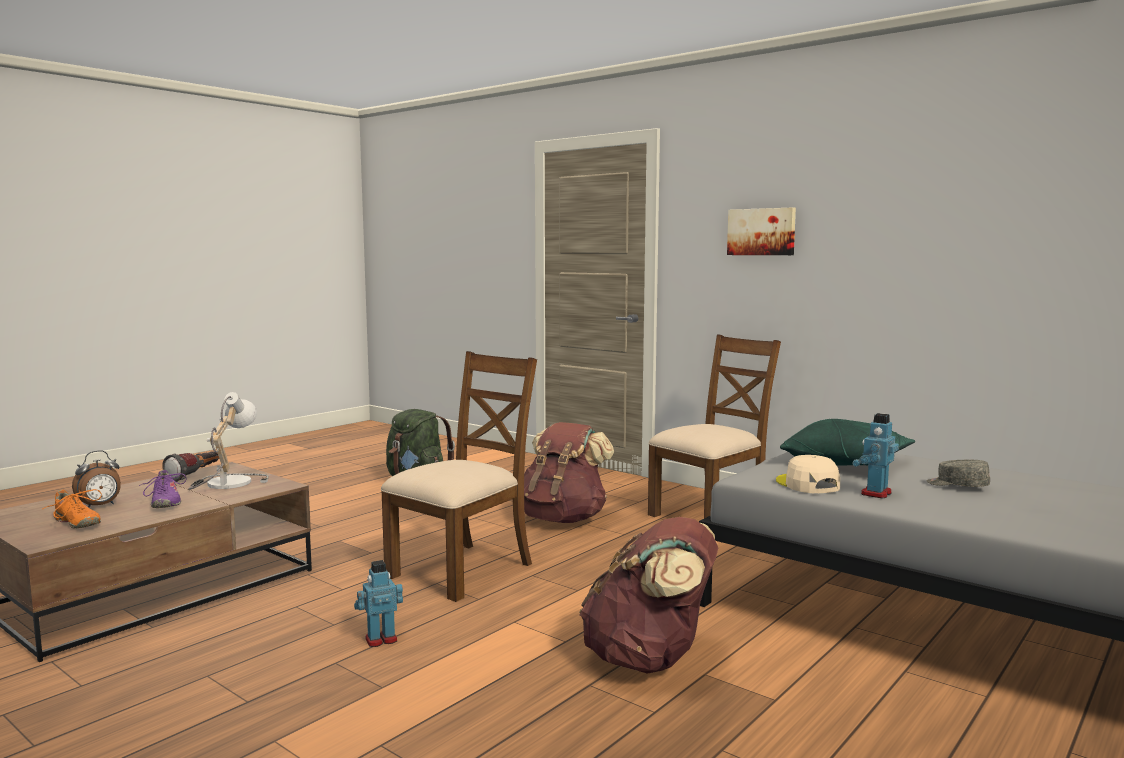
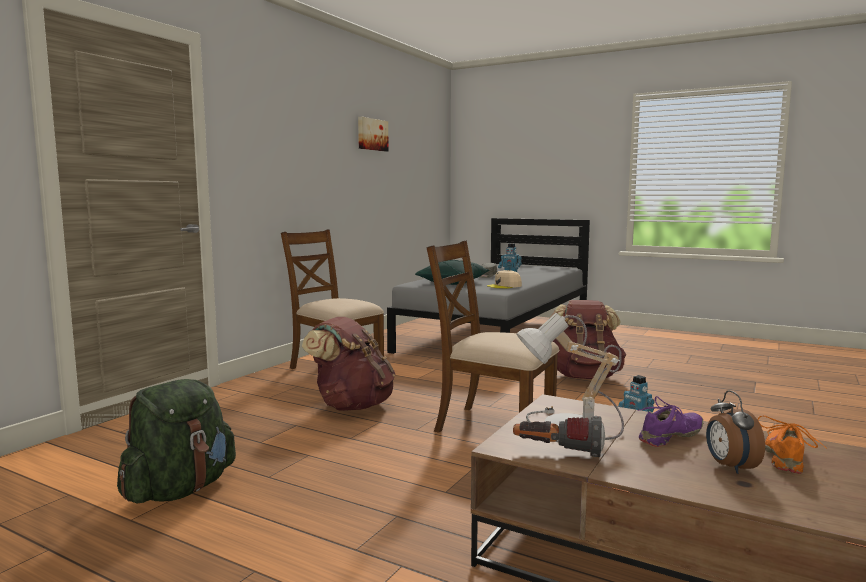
camera: 100 degrees left, 0 degrees up
alarm clock [72,450,121,508] -> alarm clock turned 135 degrees counterclockwise [706,390,765,474]
picture [727,207,796,255] -> picture moved to [358,117,389,151]

